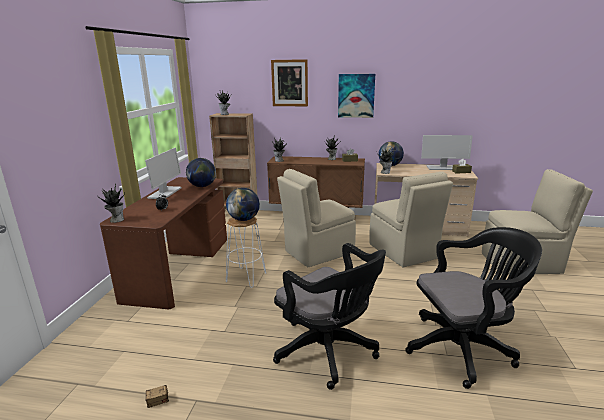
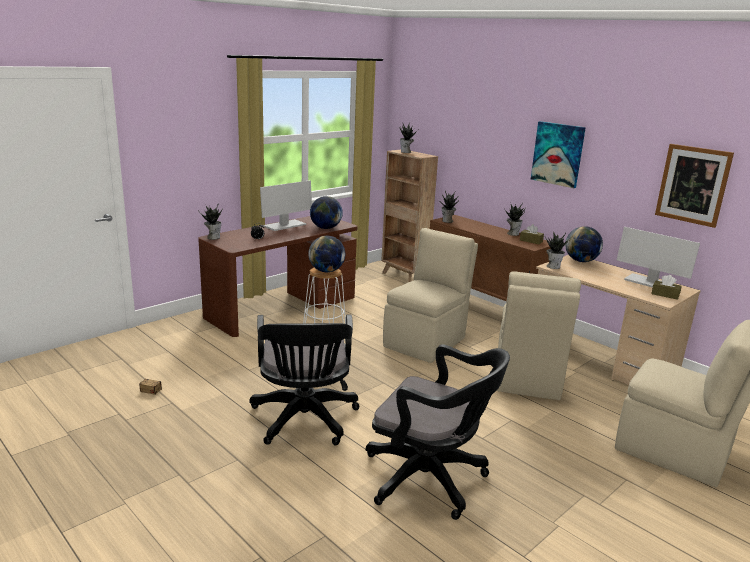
camera: 35 degrees right, 0 degrees up
picture [271,59,308,106] -> picture moved to [655,144,734,228]
beige chair [277,169,356,267] -> beige chair turned 120 degrees clockwise [383,228,478,363]

